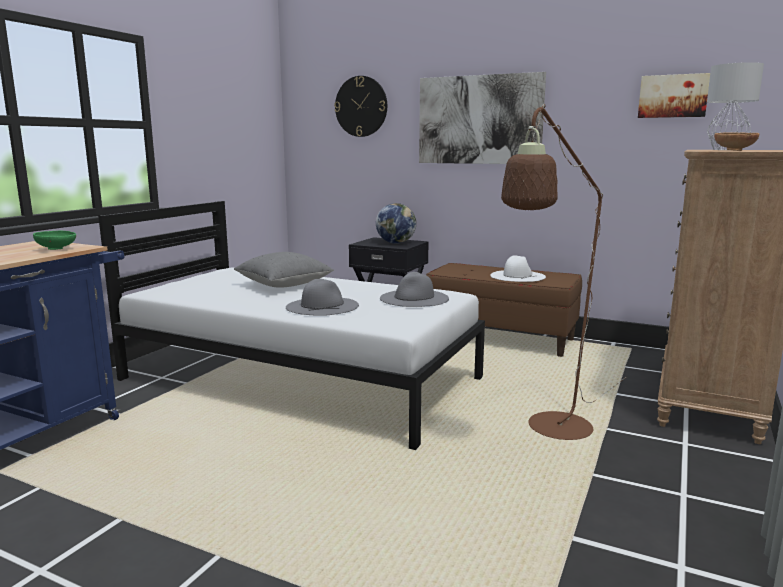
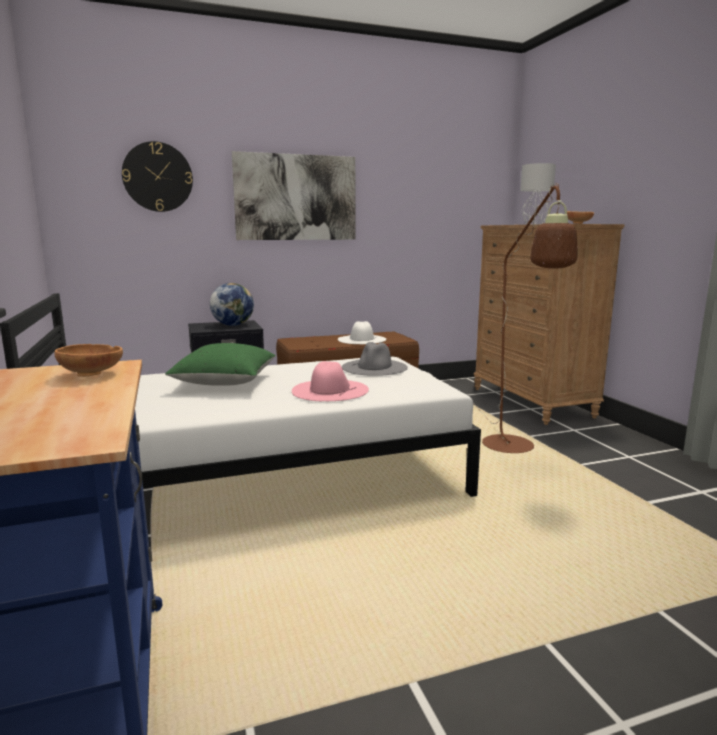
camera: 45 degrees left, 0 degrees up
green bowl [33,231,76,250] -> brown bowl [54,344,123,377]
grey pillow [234,252,334,288] -> green pillow [165,343,276,386]
grey hat [286,279,359,316] -> pink hat [292,361,369,401]
picture [638,73,710,118] -> none

